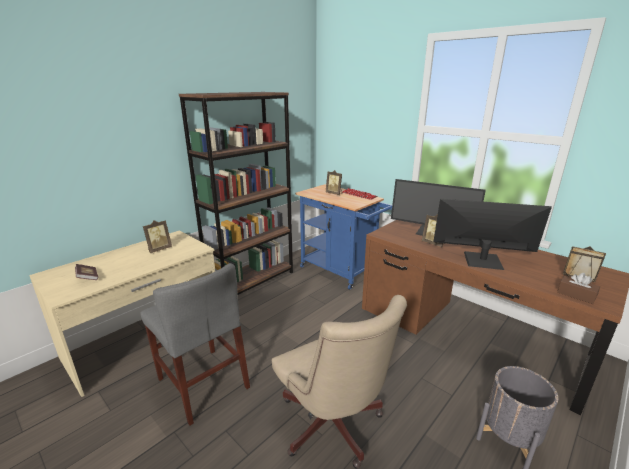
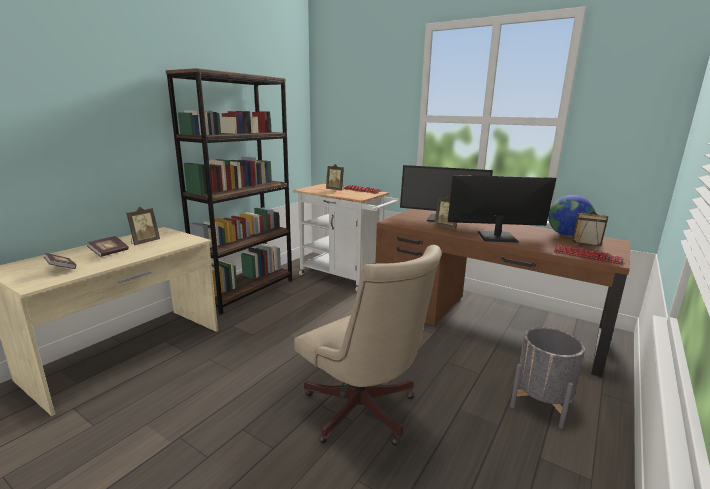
camera: 10 degrees left, 5 degrees down
grey chair [140,263,250,426] -> none
blue cart [295,184,392,289] -> white cart [293,184,399,292]
brown tissue box [557,273,600,304] -> keyboard [554,245,624,265]
none -> book [87,236,129,257]
none -> globe [548,195,595,237]

